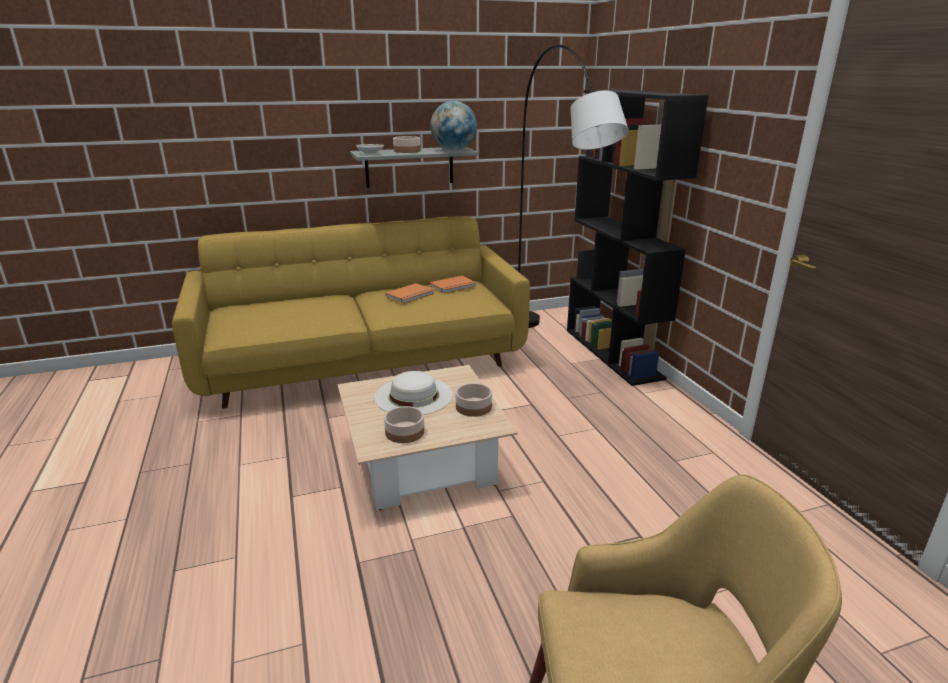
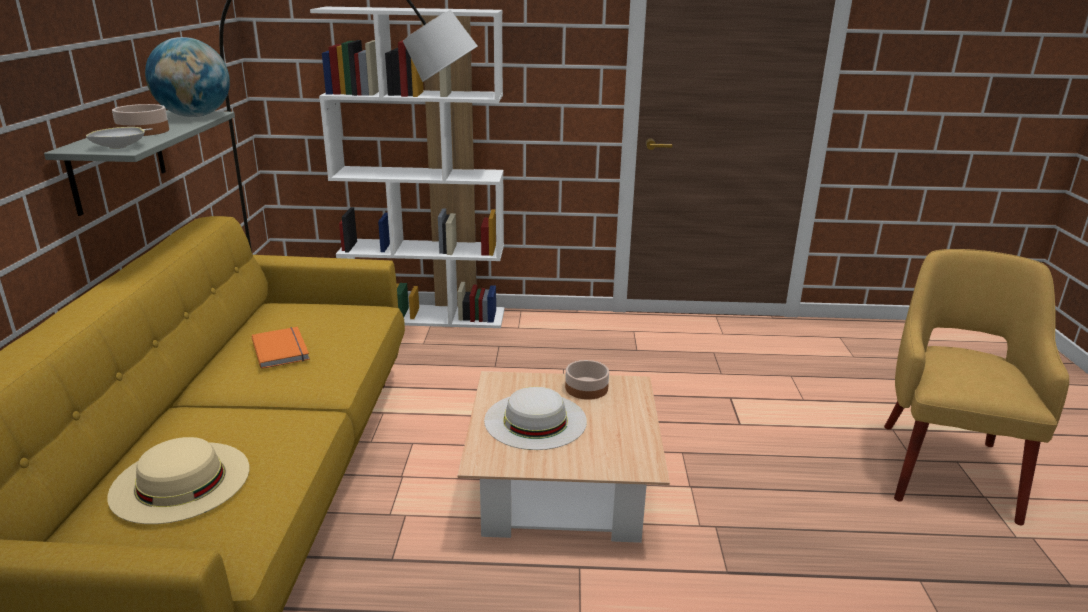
camera: 70 degrees left, 0 degrees up
bowl [384,406,424,443] -> none
orange book [429,276,477,294] -> none
black bookcase [567,89,709,386] -> white bookcase [310,7,504,328]
none -> beige hat [107,437,249,524]

